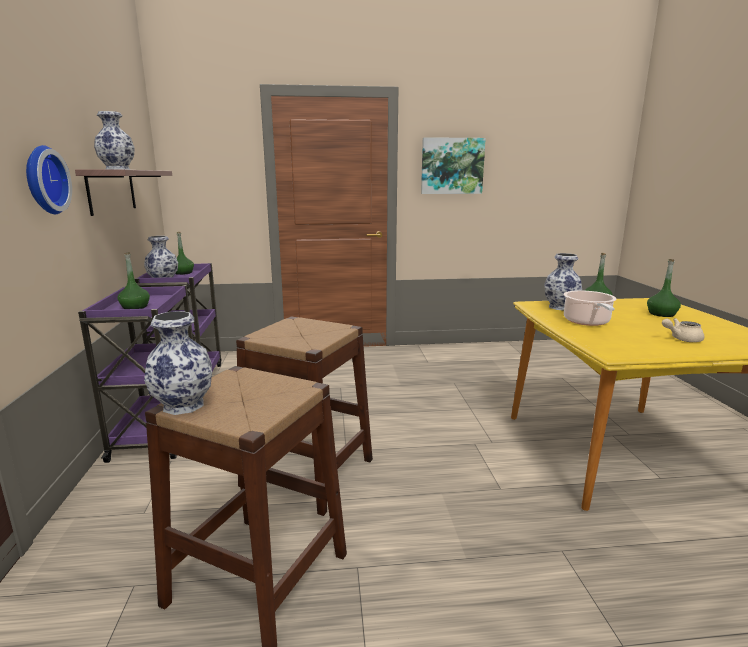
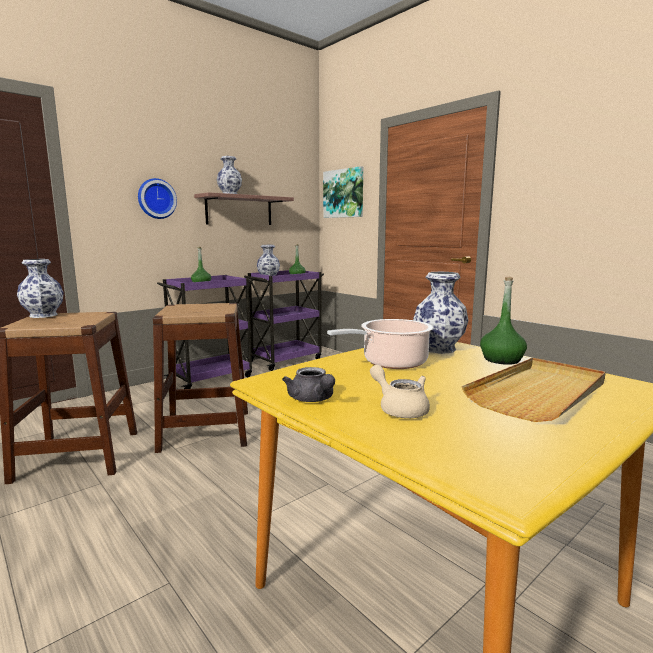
camera: 55 degrees right, 5 degrees down
picture [421,137,486,194] -> picture moved to [323,166,363,218]
green bottle [647,259,681,317] -> beige tray [461,358,606,422]
none -> grey teapot [282,367,335,402]

